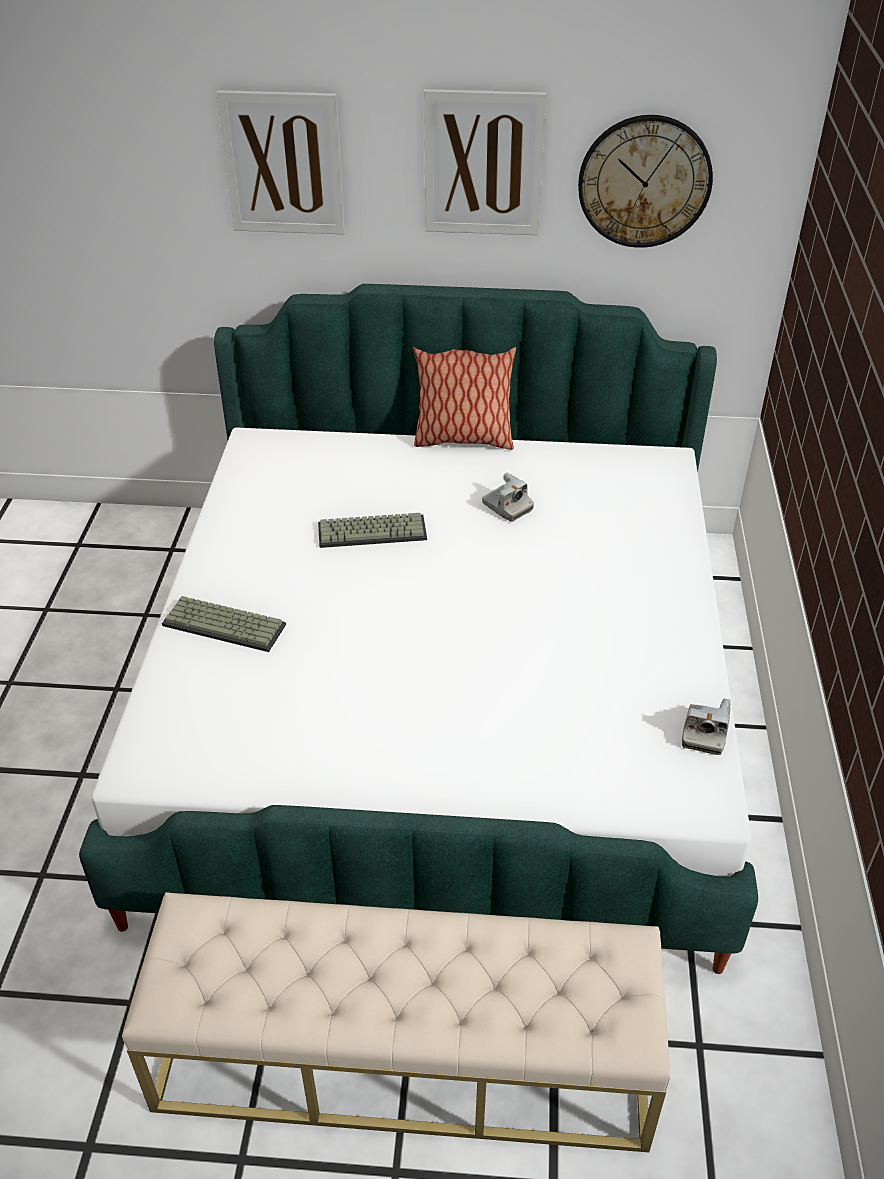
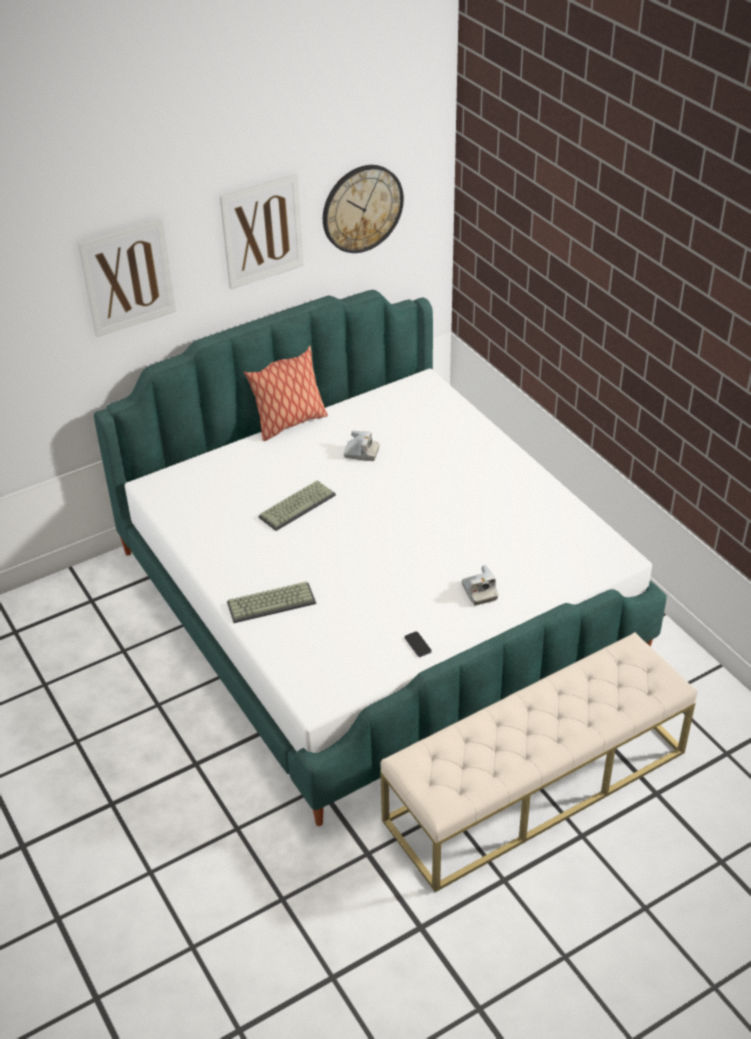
camera: 35 degrees left, 0 degrees up
camera [682,698,730,755] -> camera moved to [462,565,498,606]
none -> phone [404,632,432,657]

